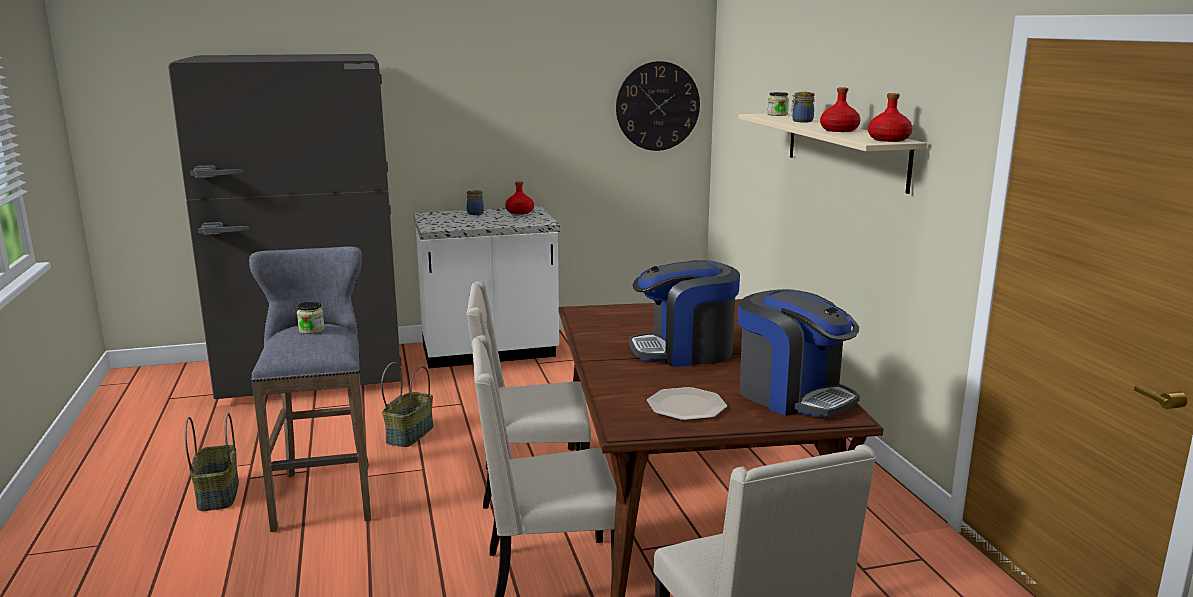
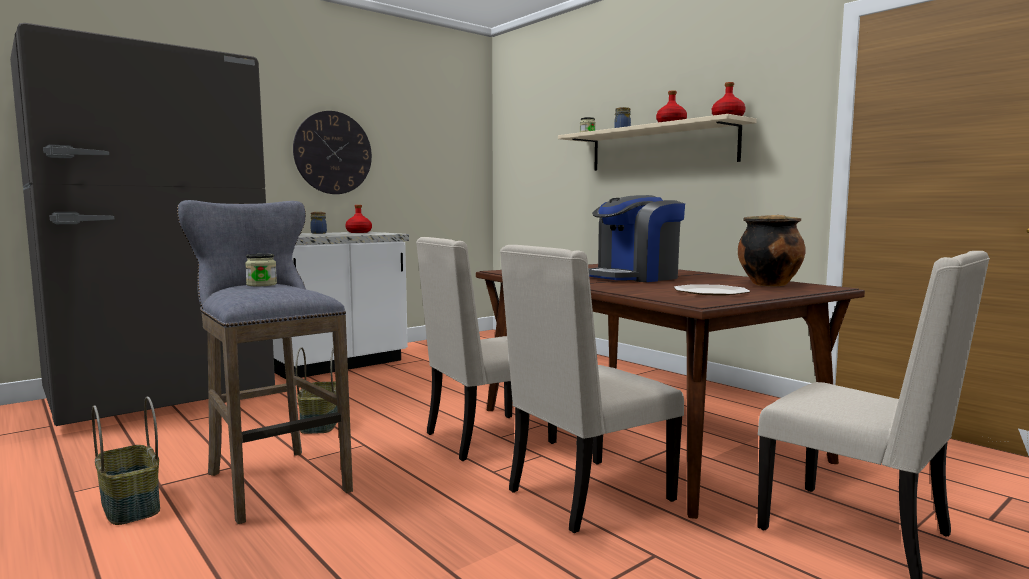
camera: 25 degrees left, 10 degrees down
wall clock [616,61,700,151] -> wall clock moved to [293,111,372,194]
coffee machine [738,289,860,418] -> cooking pot [738,215,805,286]

